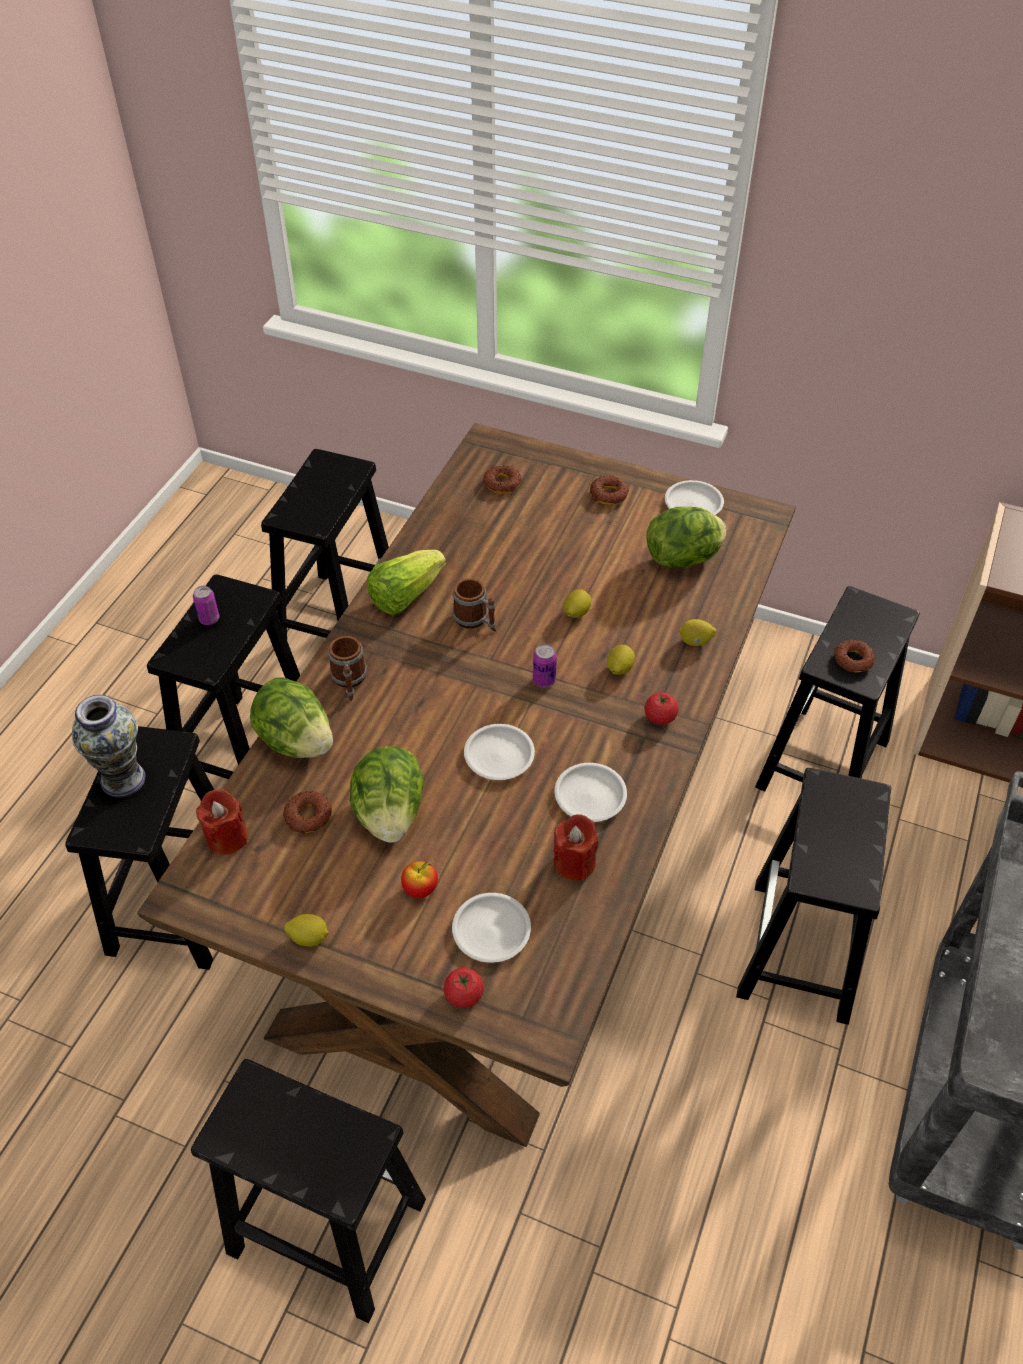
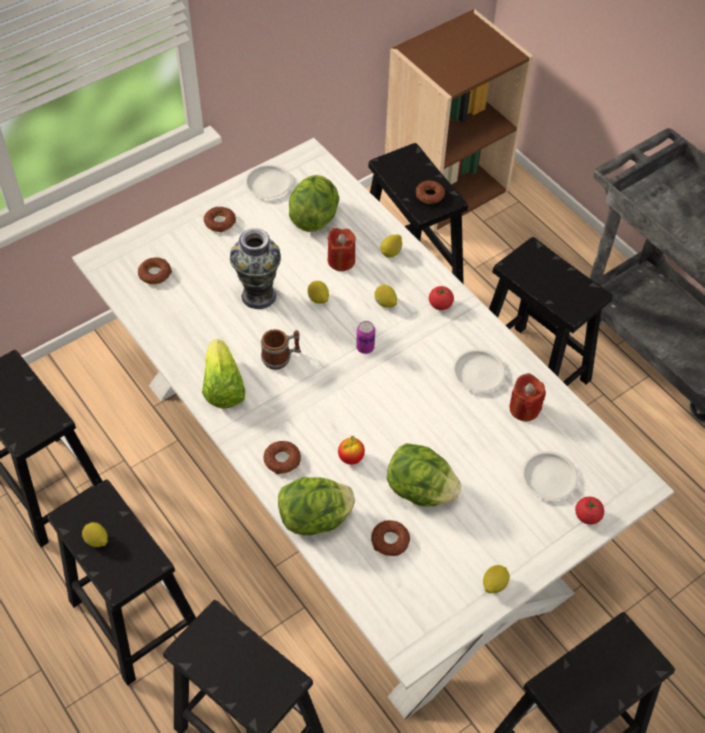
camera: 60 degrees left, 5 degrees up
vase [72,695,146,798] -> vase moved to [230,228,281,309]
brown dining table [137,423,796,1147] -> white dining table [72,138,674,719]
can [193,586,220,625] -> lemon [82,522,108,547]
red candle [196,789,248,855] -> red candle moved to [327,228,356,271]
mug [328,636,367,701] -> donut [263,441,301,474]
apple [401,861,438,898] -> apple moved to [338,435,365,465]
white plate [464,724,535,780] -> none

